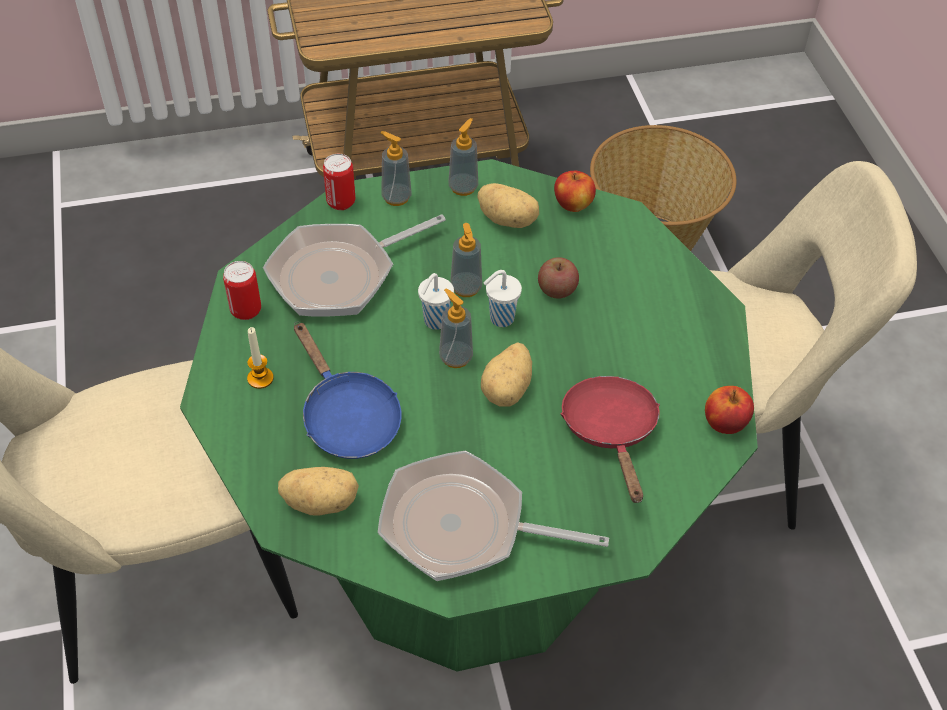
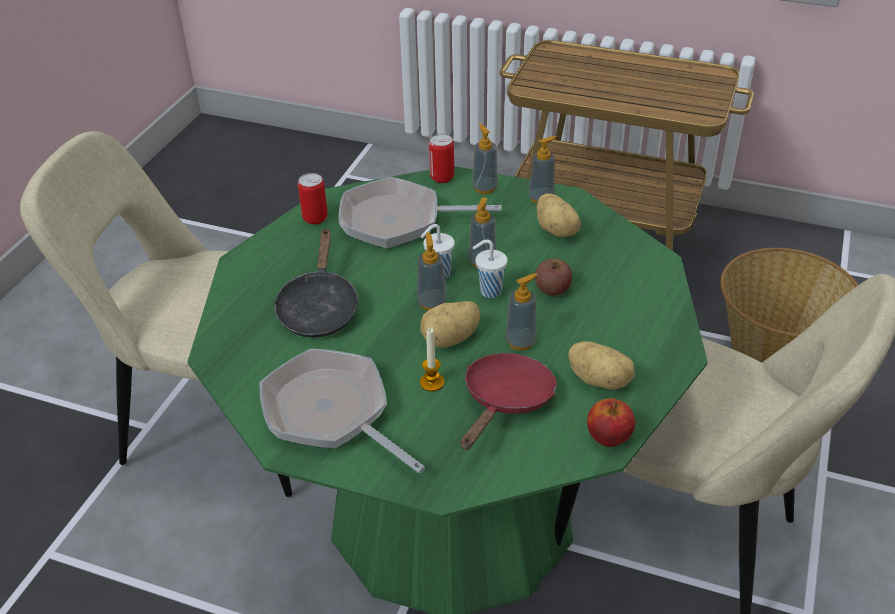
camera: 35 degrees right, 10 degrees down
candle [247,327,274,389] -> candle moved to [420,328,444,392]
potato [278,467,359,515] -> potato moved to [568,341,635,390]
blue frying pan [294,322,402,459] -> black frying pan [273,228,359,338]
apple [554,171,596,212] -> none
none -> soap dispenser [506,273,538,350]

